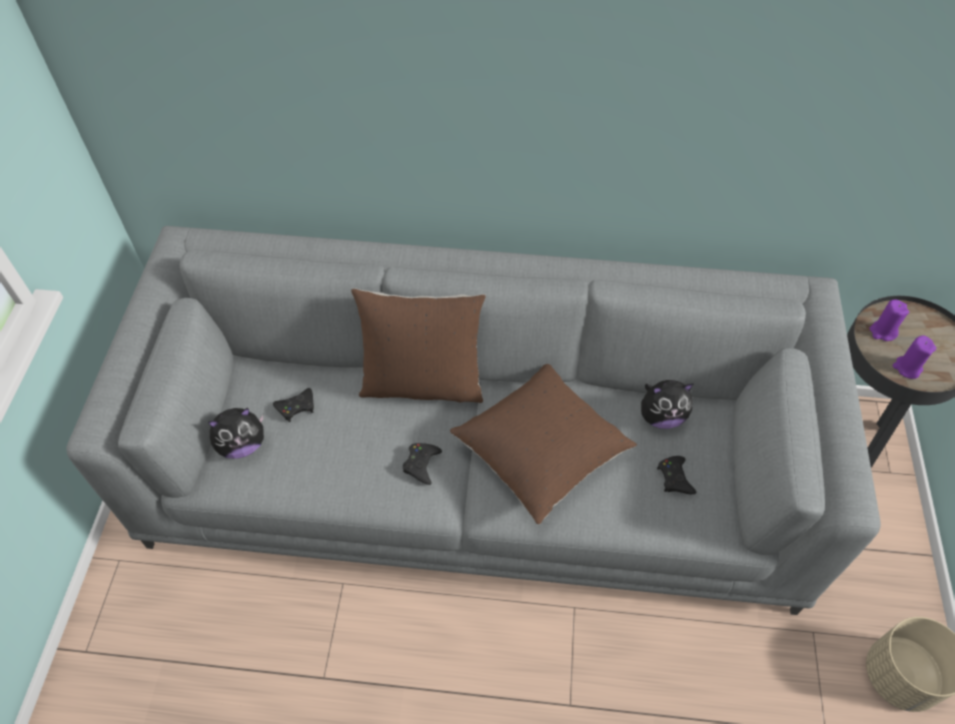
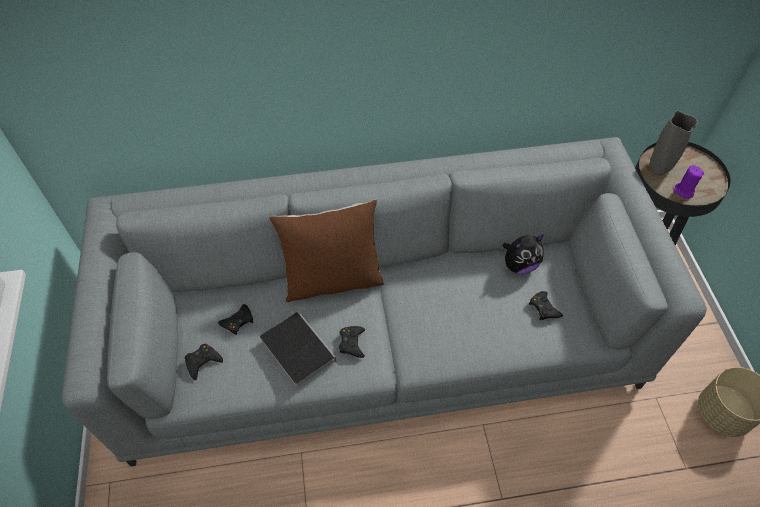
camera: 15 degrees left, 0 degrees up
plush toy [208,408,264,459] -> black game controller [185,344,223,380]
brown pillow [450,364,637,525] -> none
purple candle [869,300,909,341] -> grey vase [650,111,698,176]
none -> book [260,310,336,389]

